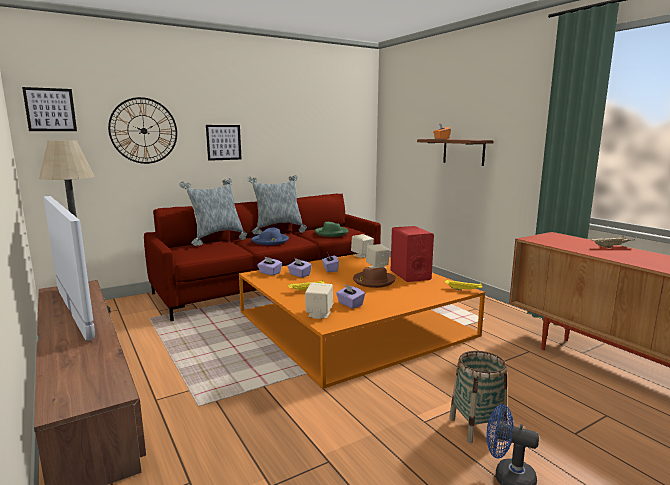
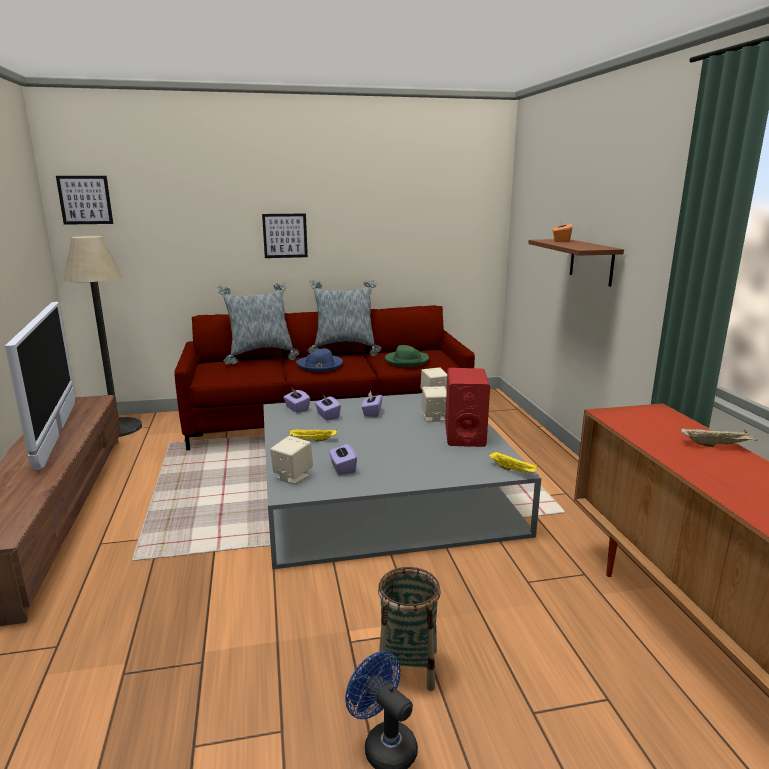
camera: 20 degrees right, 5 degrees up
wall clock [108,97,177,164] -> none
orange coffee table [239,254,485,389] -> grey coffee table [263,393,541,569]
brown hat [353,267,396,288] -> none

